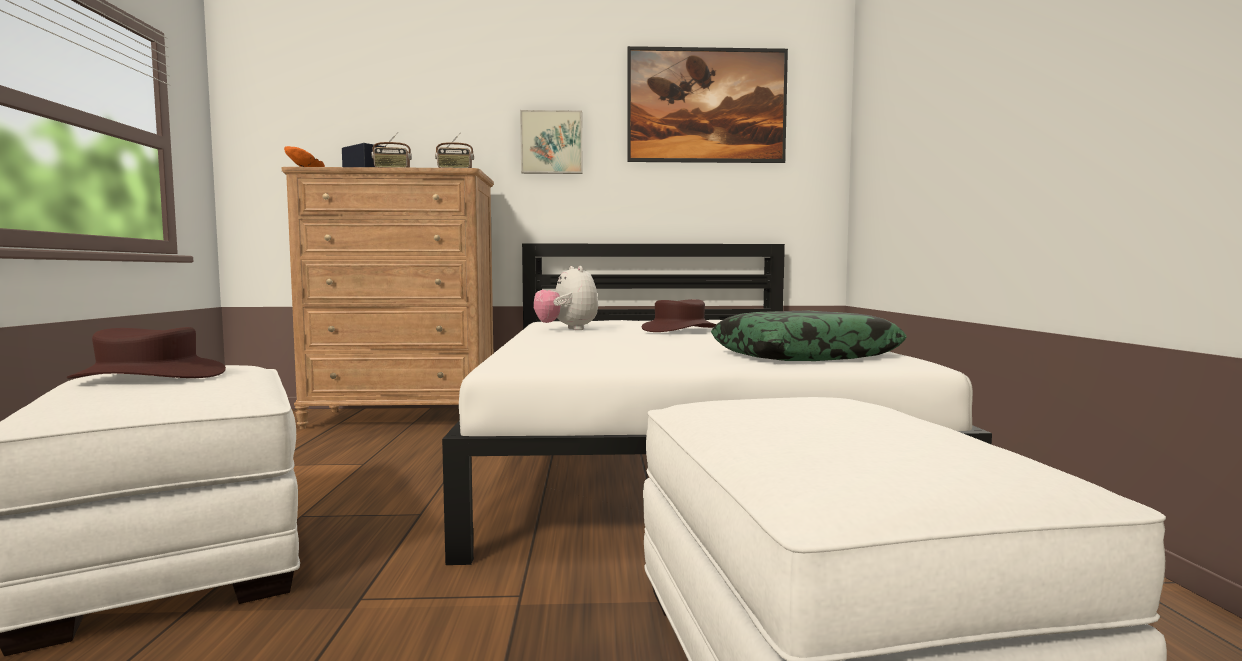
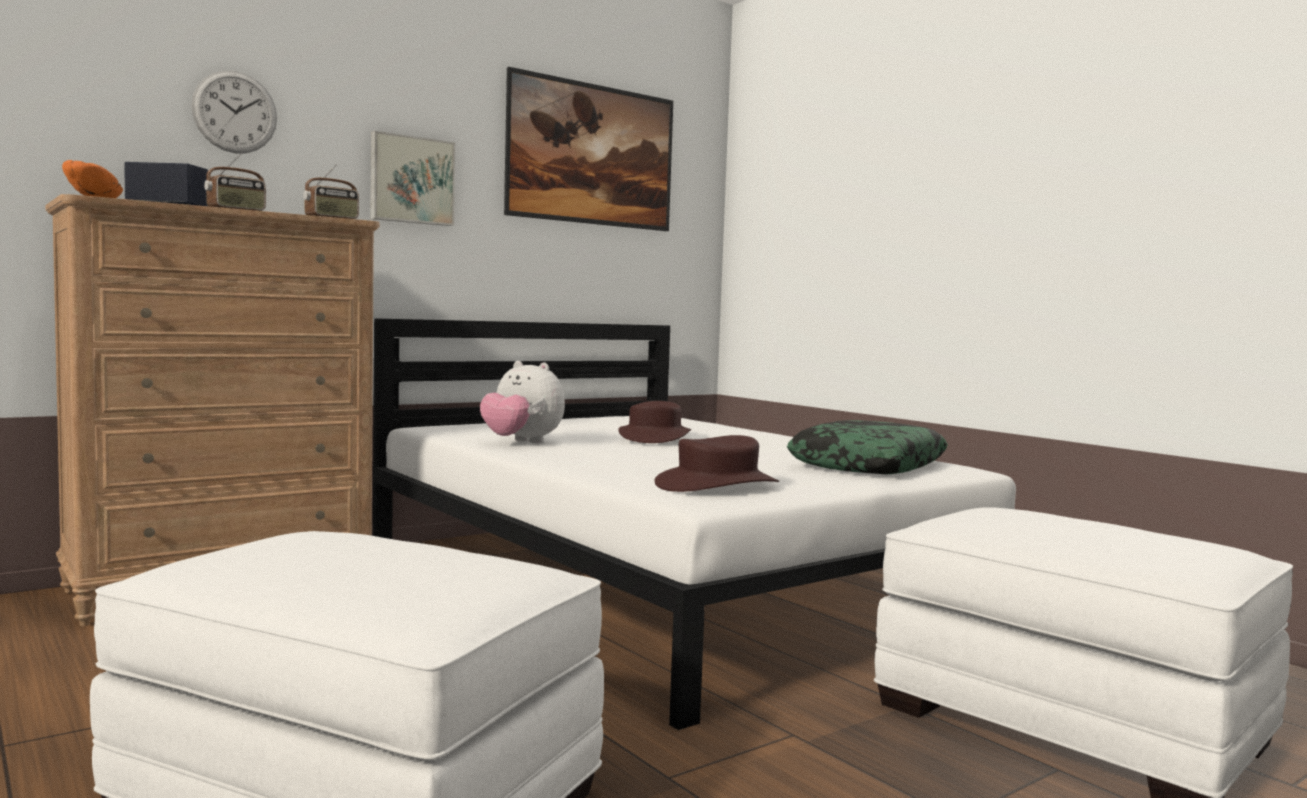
camera: 35 degrees left, 0 degrees up
brown hat [67,327,226,379] -> brown hat moved to [655,435,779,492]
none -> wall clock [191,70,277,153]

